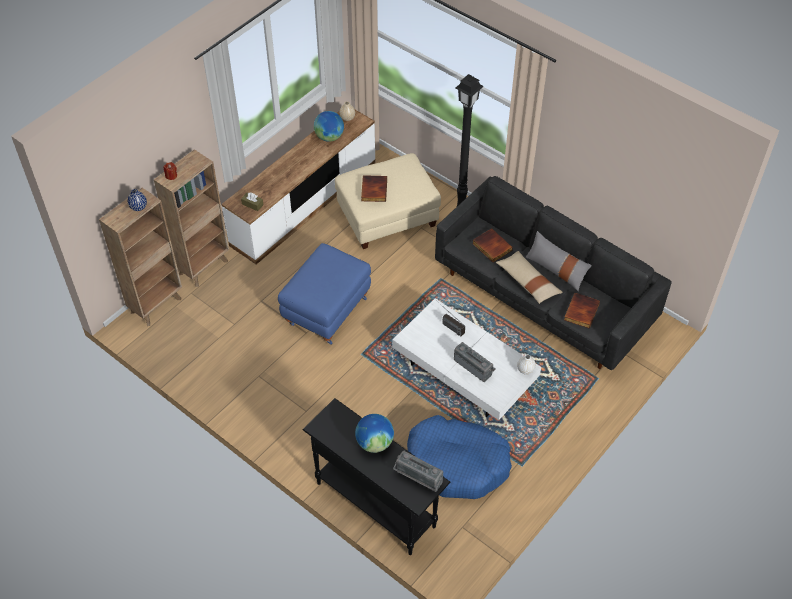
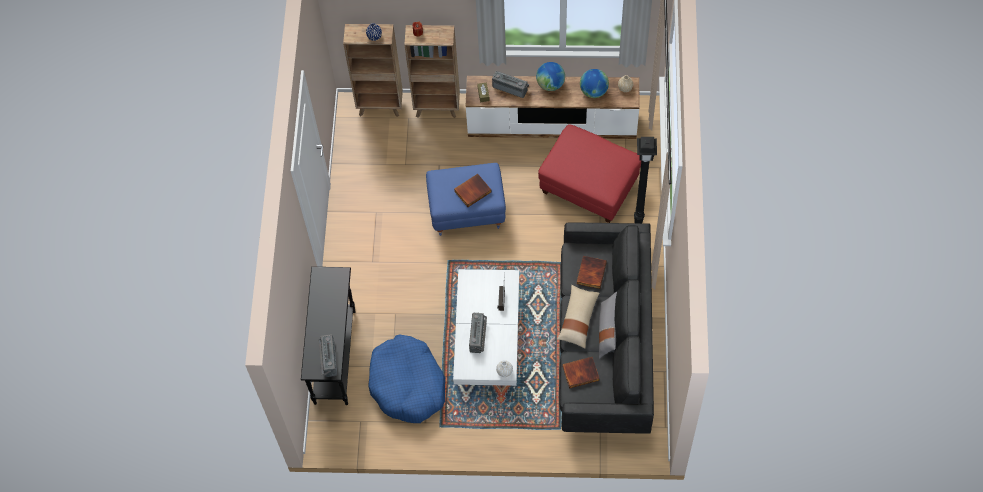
camera: 55 degrees right, 10 degrees up
beige ottoman [335,153,441,249] -> red ottoman [538,124,641,223]
globe [355,414,394,453] -> globe moved to [536,62,565,91]
book [361,175,387,202] -> book moved to [454,174,492,207]
none -> radio [492,71,529,98]

